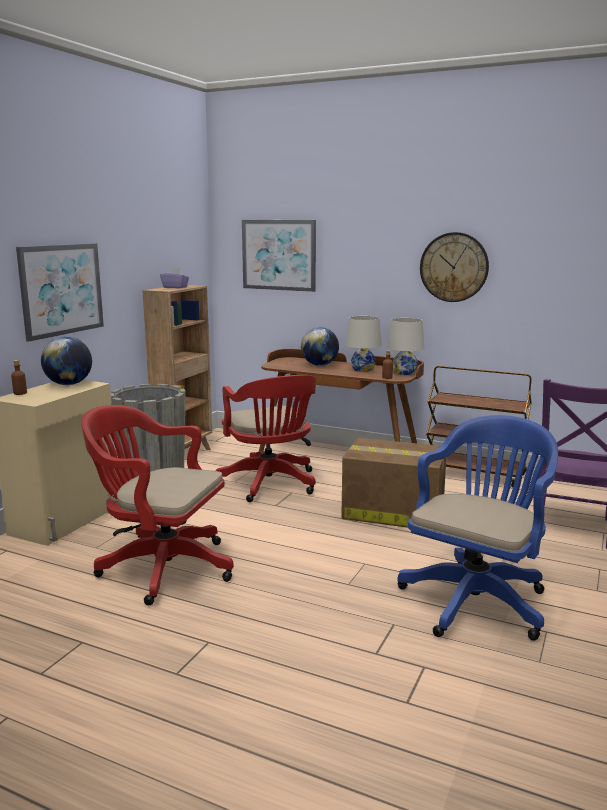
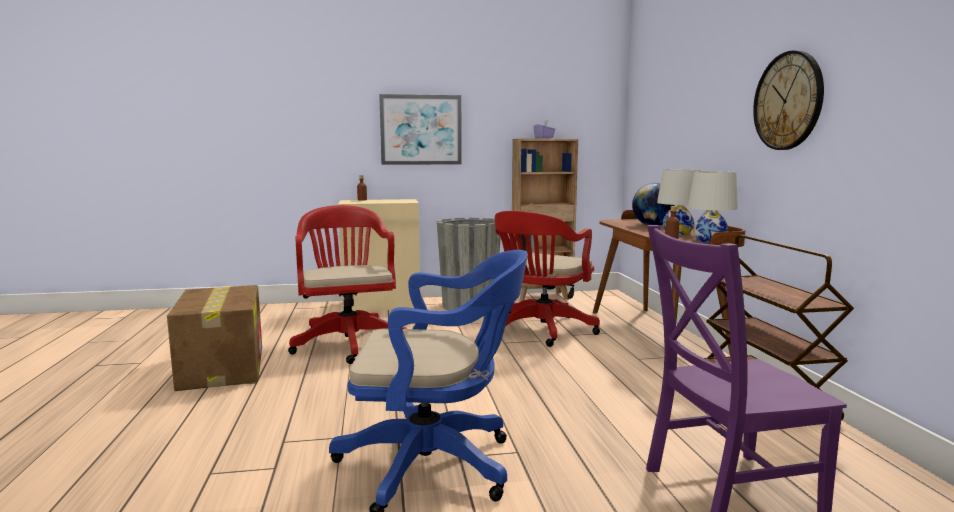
camera: 55 degrees right, 5 degrees down
globe [41,337,92,385] -> none
picture [242,220,316,292] -> none
cardboard box [341,438,446,528] -> cardboard box moved to [167,285,262,391]

